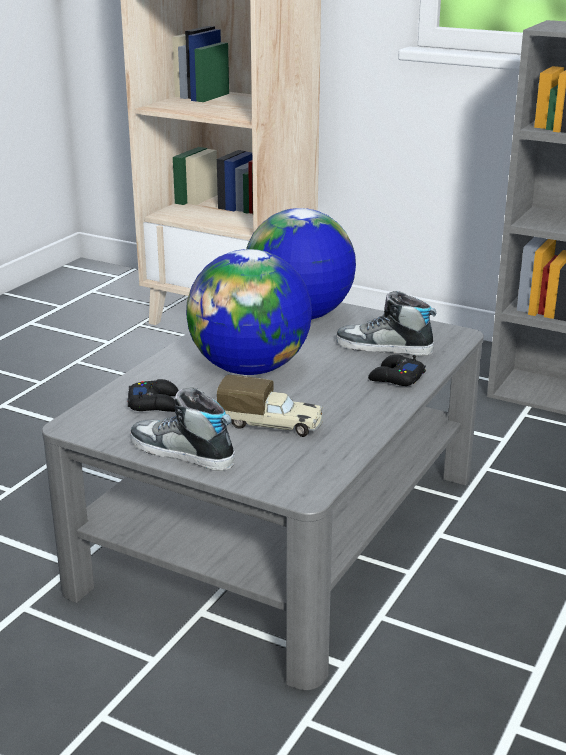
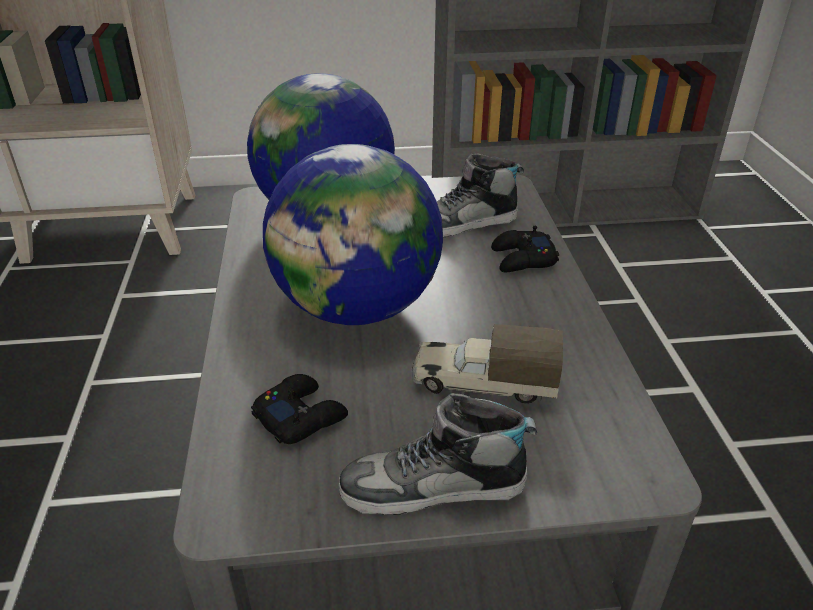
camera: 35 degrees left, 10 degrees up
toy truck [217,375,323,437] -> toy truck turned 150 degrees counterclockwise [411,324,563,404]

